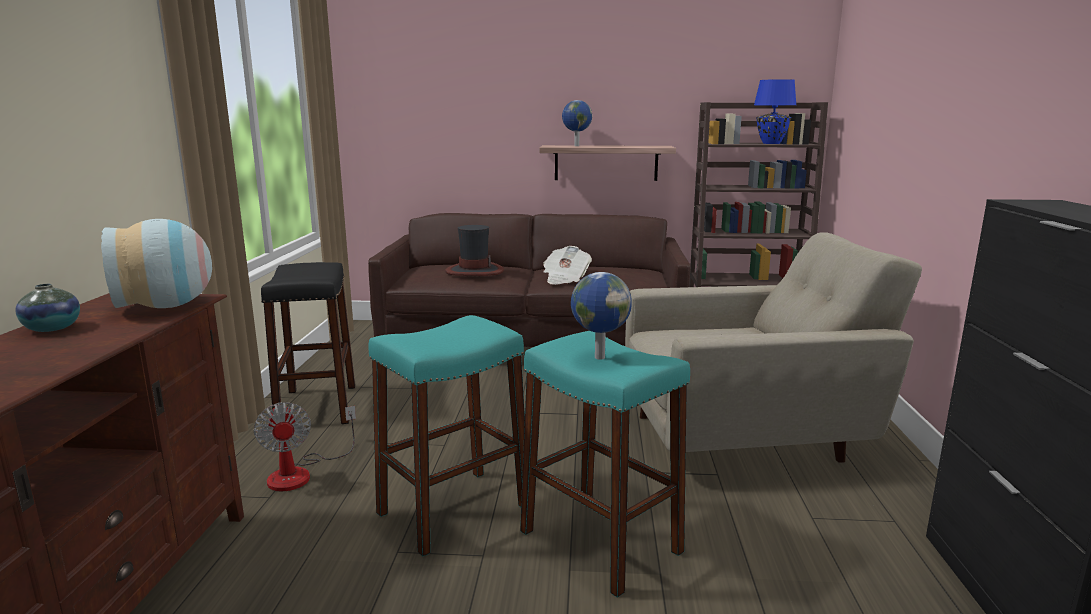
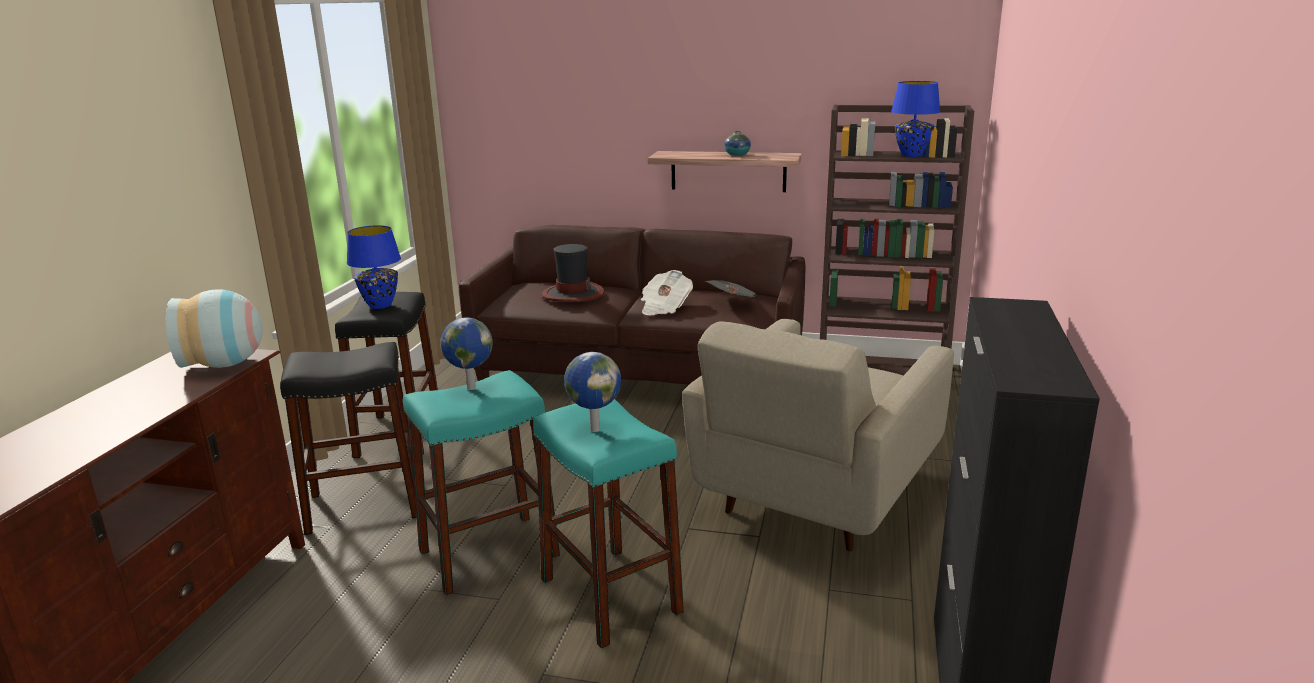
camera: 10 degrees right, 5 degrees up
vase [15,284,80,332] -> vase moved to [724,131,751,156]
fan [254,402,356,492] -> black stool [280,342,416,535]
globe [562,100,592,146] -> globe moved to [440,317,493,390]
beige armchair [625,232,922,463] -> beige armchair turned 120 degrees clockwise [682,319,954,551]
none -> blue table lamp [347,225,401,309]
none -> newspaper [705,280,757,297]

